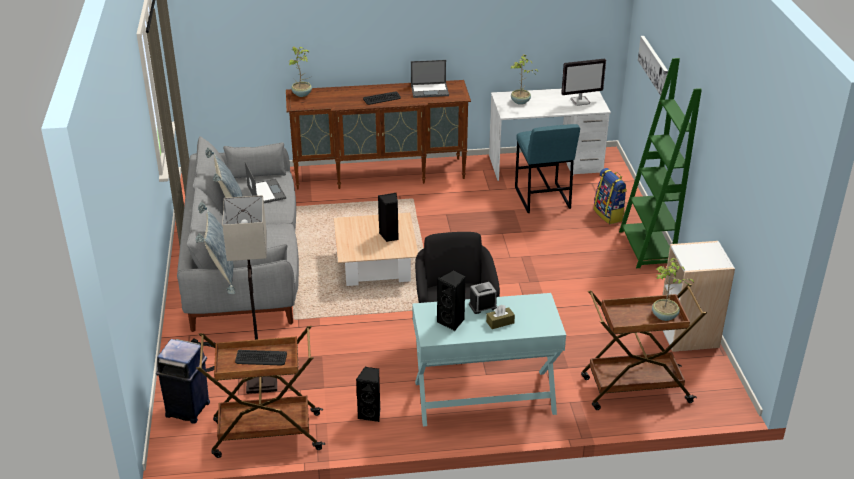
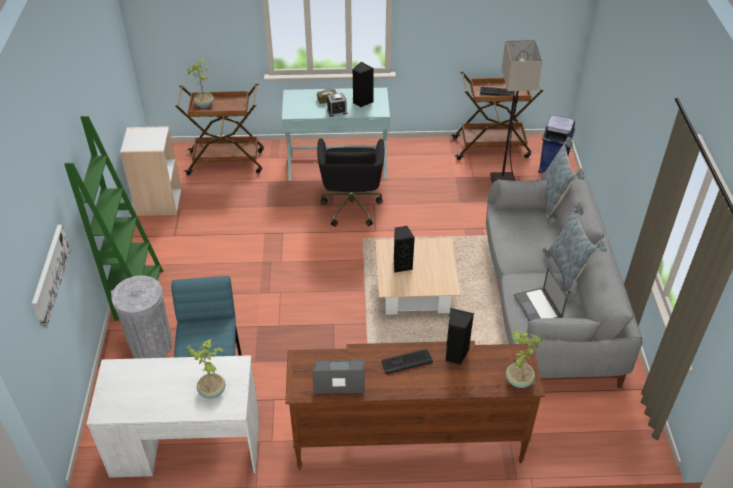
camera: 175 degrees left, 10 degrees up
black speaker [356,367,380,422] -> black speaker moved to [446,308,474,365]
monitor [561,59,606,106] -> none
backpack [594,168,627,224] -> grey trash can [111,275,172,359]

